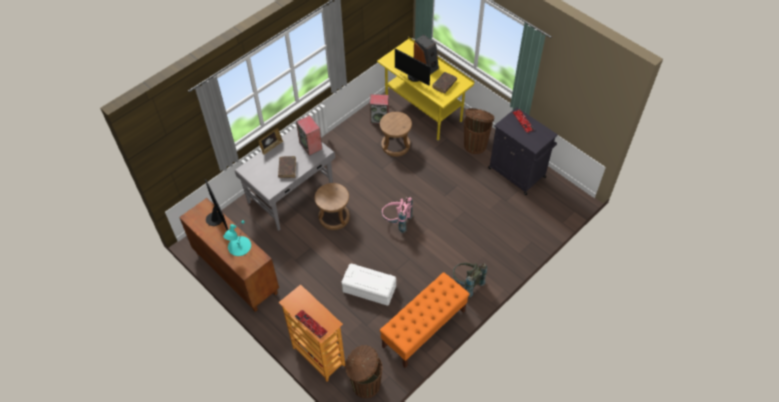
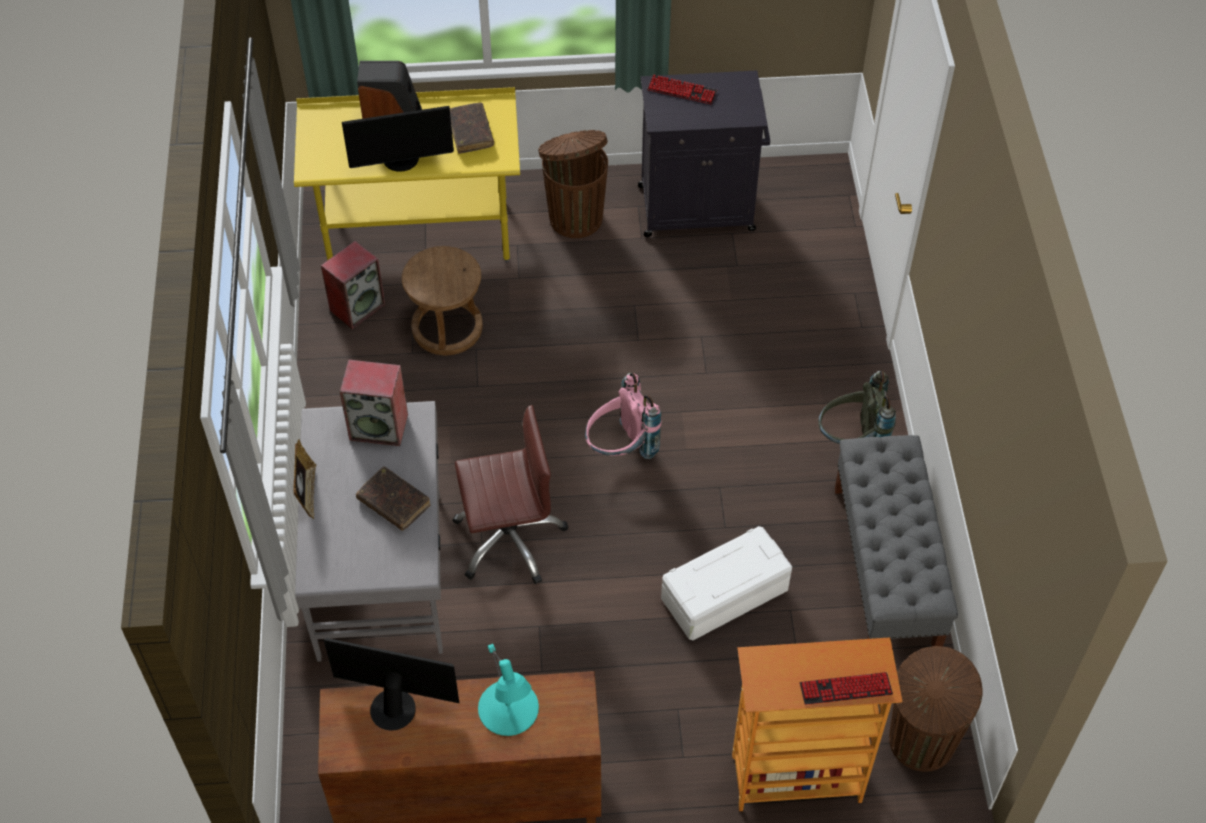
camera: 50 degrees left, 0 degrees up
brown stool [314,183,350,230] -> brown office chair [453,405,568,584]
orange bench [379,272,470,368] -> grey bench [834,435,958,646]

